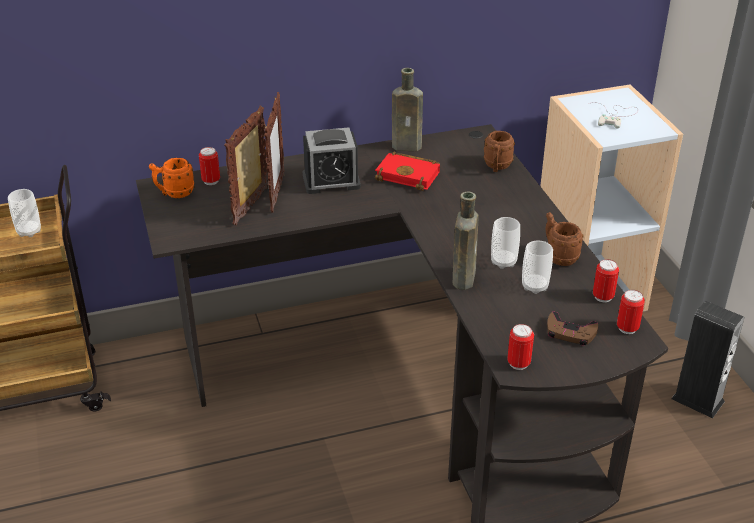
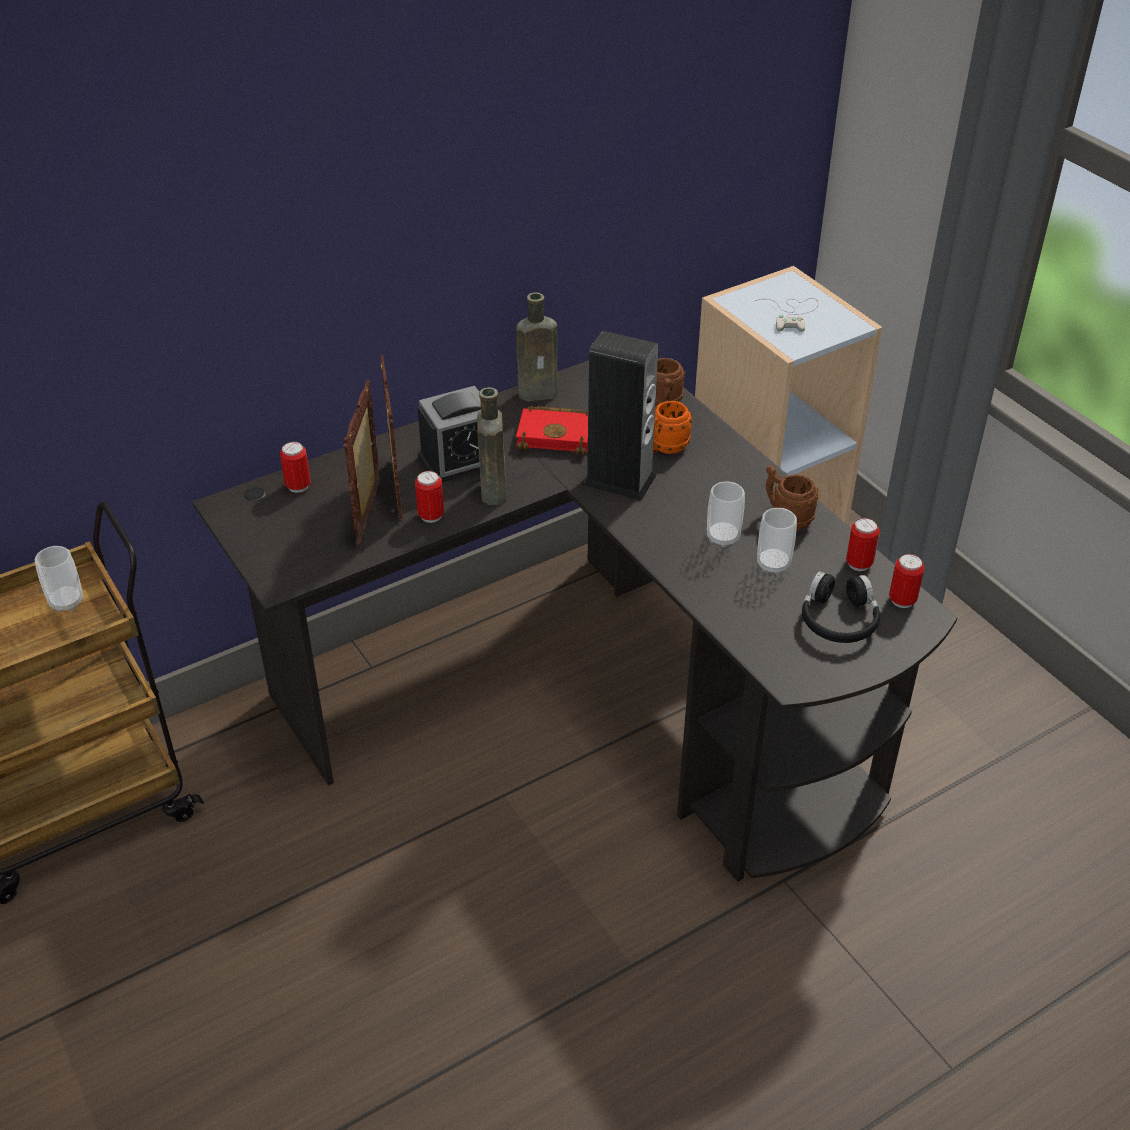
camera: 15 degrees left, 5 degrees up
orange mug [149,158,195,198] -> orange mug moved to [653,401,692,454]
brown bottle [453,192,479,290] -> brown bottle moved to [477,387,506,505]
can [507,324,534,370] -> can moved to [415,471,444,523]
brown game controller [547,312,598,346] -> black headphones [802,571,880,643]
speaker [671,301,744,418] -> speaker moved to [583,331,659,501]

